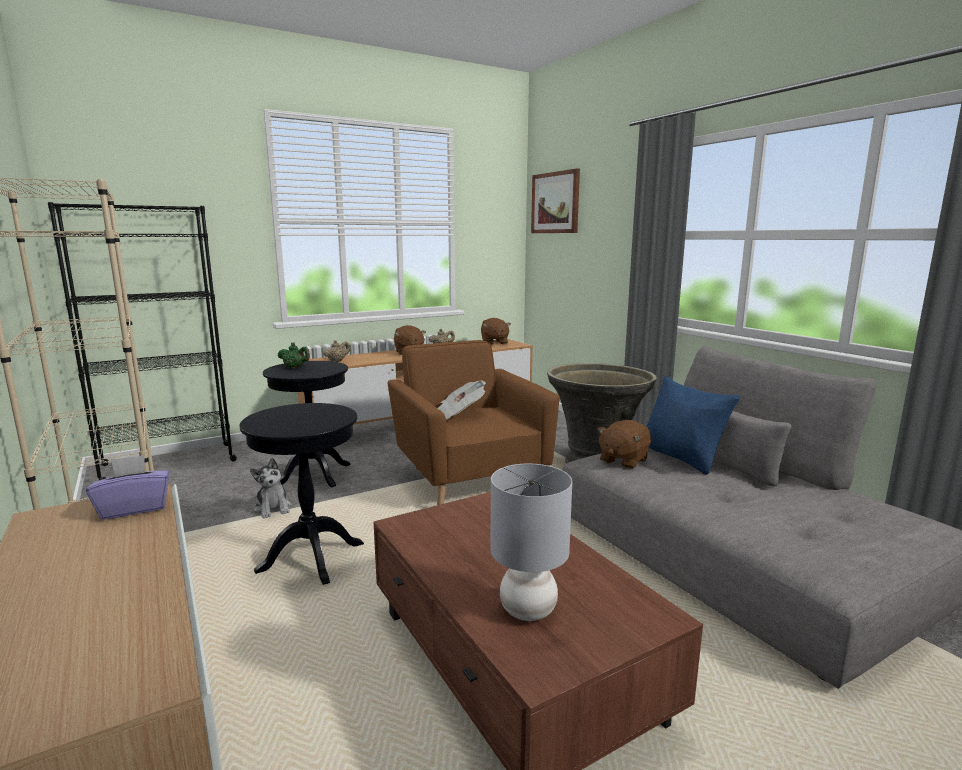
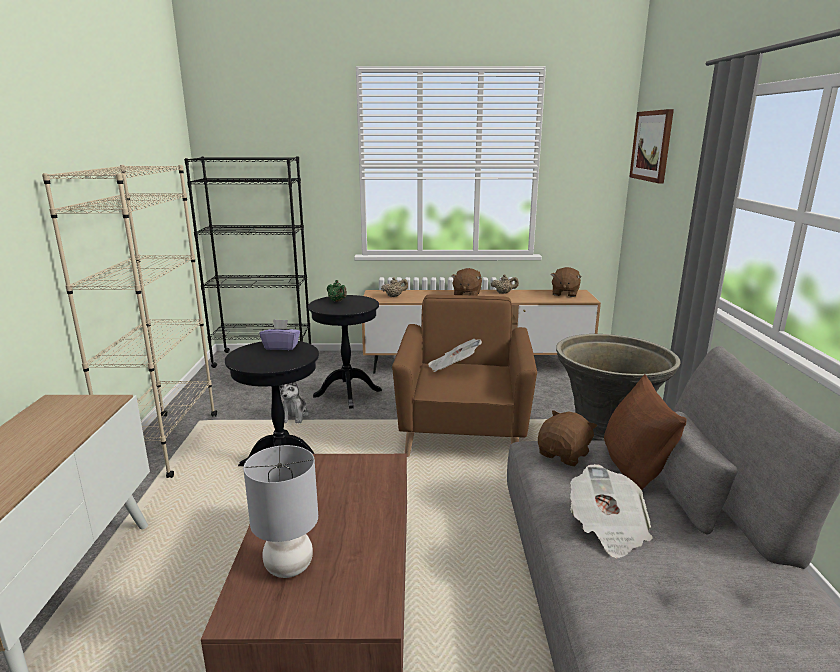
camera: 30 degrees right, 5 degrees up
purple tissue box [86,455,169,520] -> purple tissue box moved to [259,319,300,350]
brown plush toy [597,420,651,469] -> brown plush toy turned 150 degrees clockwise [538,410,597,466]
blue pillow [646,376,740,475] -> brown pillow [604,374,687,490]
none -> newspaper [570,464,653,558]

